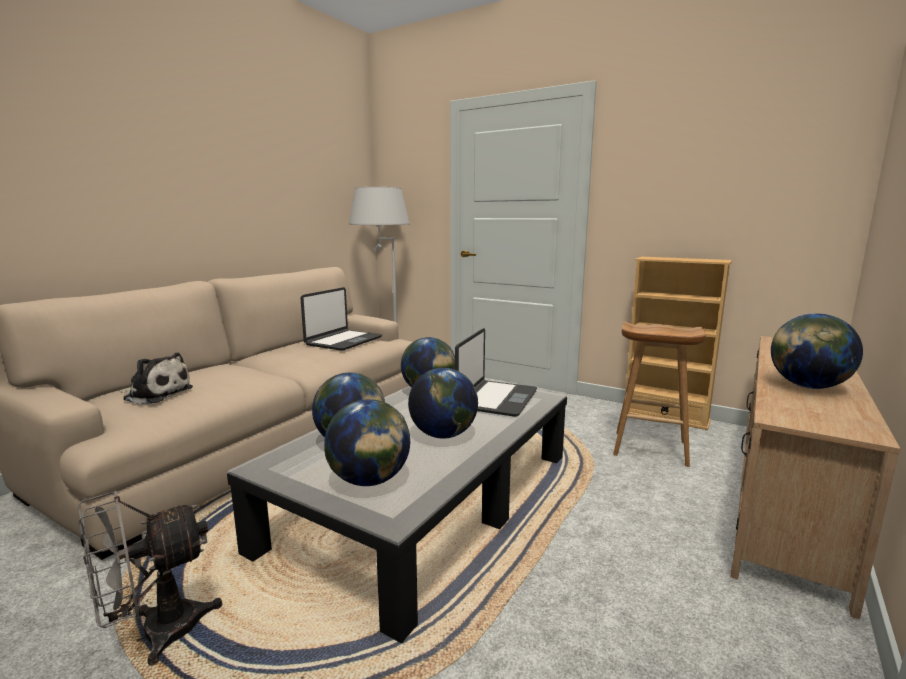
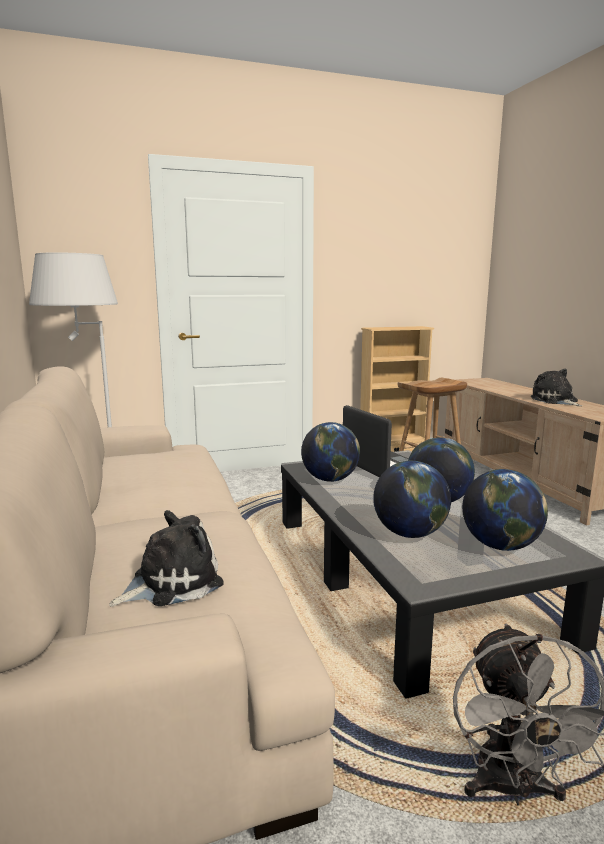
camera: 50 degrees left, 0 degrees up
laptop [300,287,382,351] -> none
globe [771,313,863,389] -> plush toy [531,369,582,406]

